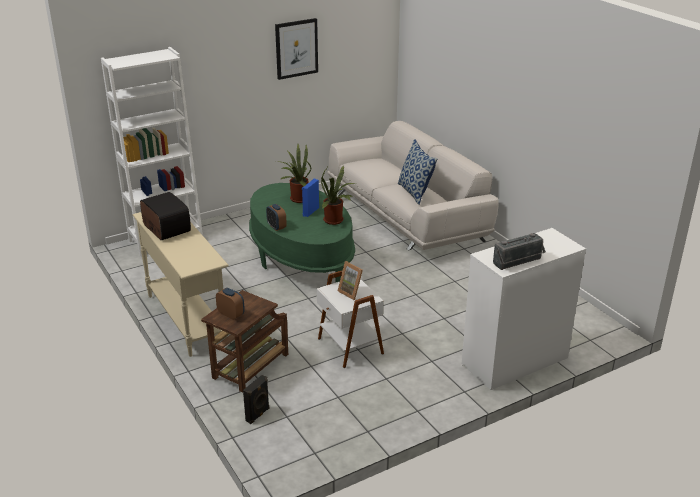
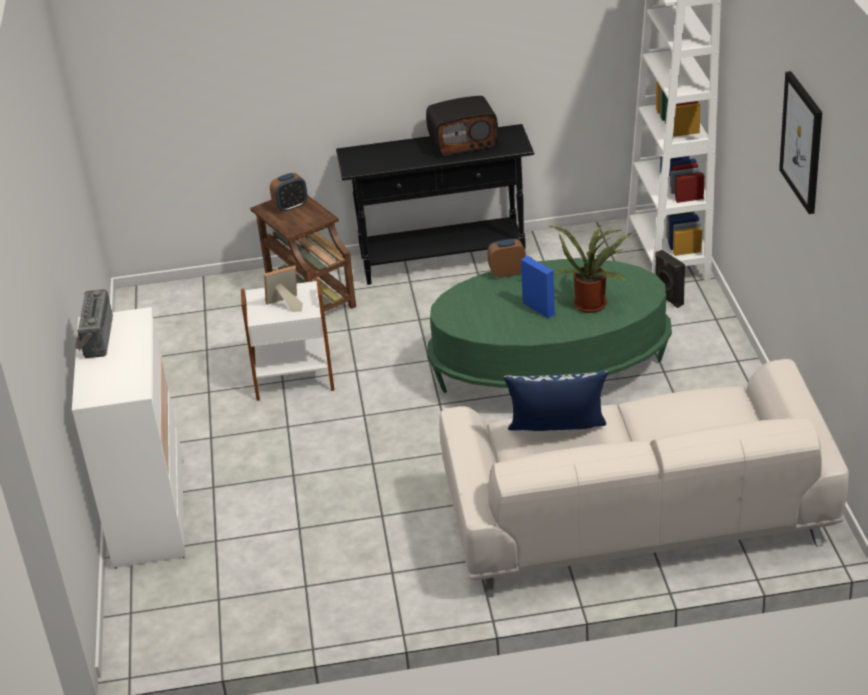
camera: 115 degrees right, 5 degrees up
beige console table [133,212,229,357] -> black console table [336,124,534,285]
black speaker [243,375,269,424] -> black speaker moved to [655,250,685,308]
potted plant [321,166,356,225] -> none

